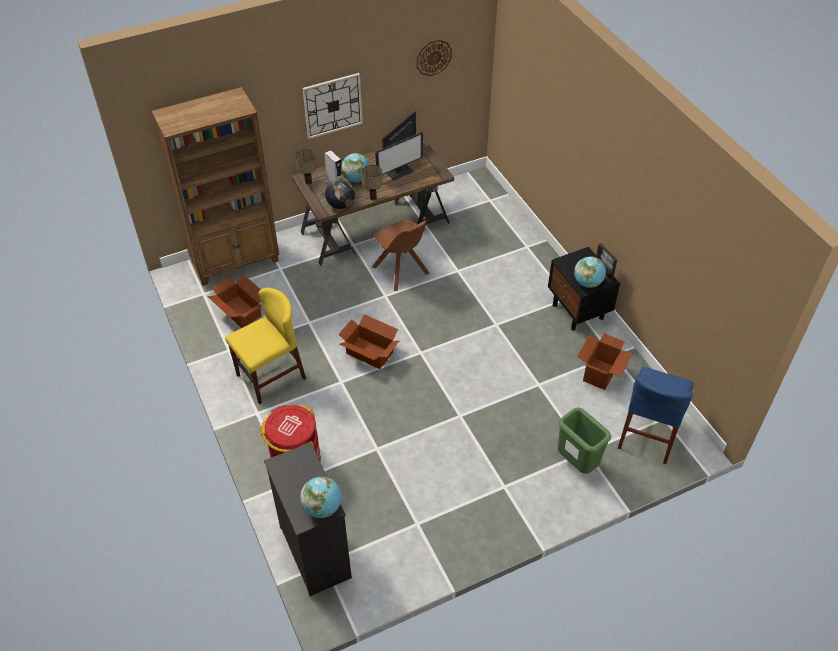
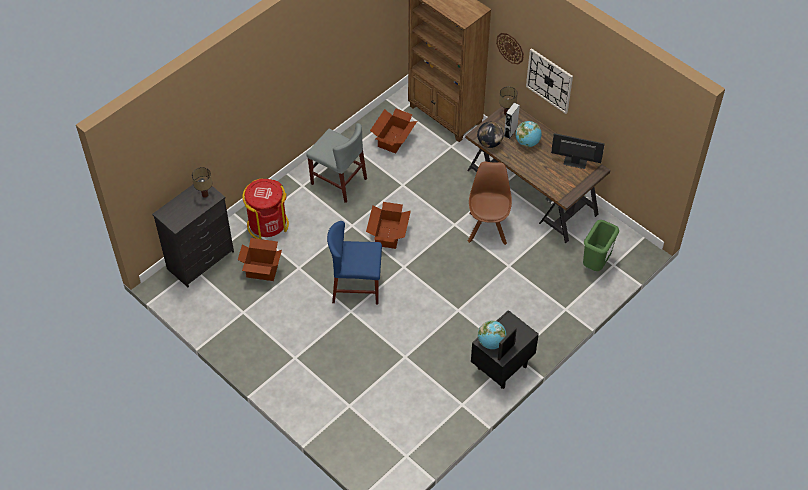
camera: 70 degrees right, 5 degrees up
yellow chair [225,288,306,404] -> grey chair [306,123,367,203]
globe [300,477,341,518] -> none
table lamp [362,165,383,200] -> table lamp moved to [192,167,212,198]
brown chair [372,219,429,291] -> brown chair turned 150 degrees clockwise [468,161,512,245]
monitor [375,132,423,181] -> none
wall clock [416,40,452,76] -> wall clock moved to [496,33,524,65]
green trash can [558,407,611,474] -> green trash can moved to [583,220,619,271]
cardboard box [577,333,633,390] -> cardboard box moved to [238,238,282,281]
blue chair [618,367,694,464] -> blue chair moved to [327,221,382,304]

